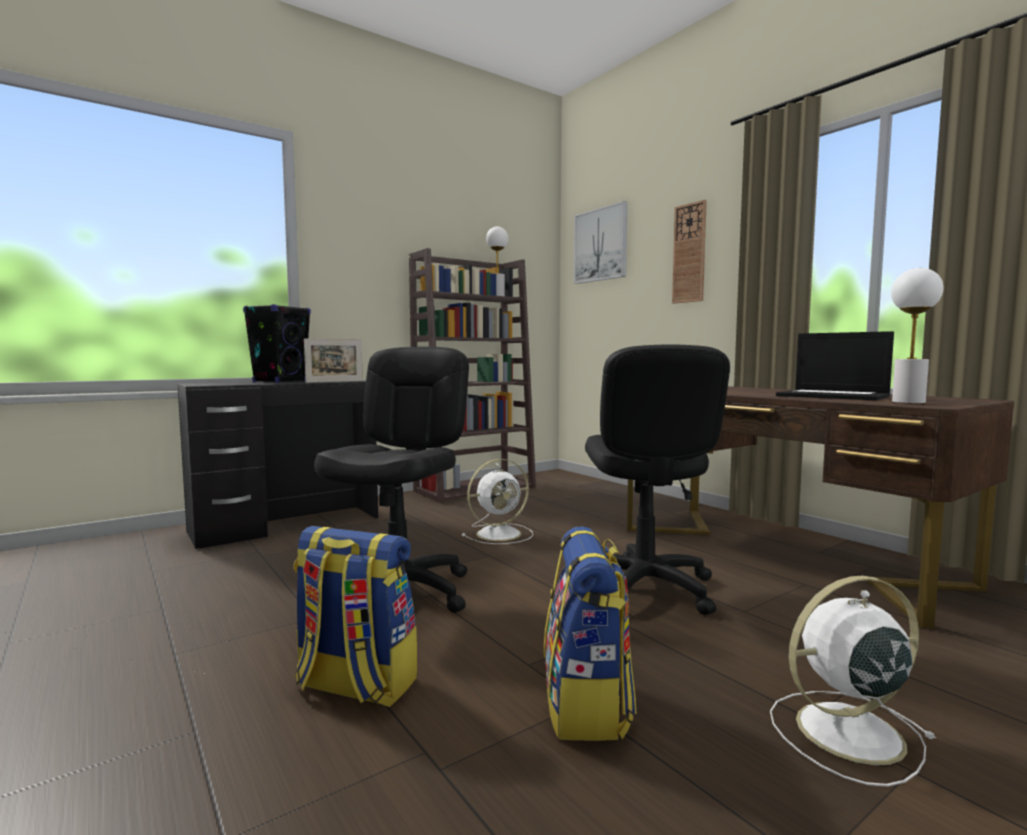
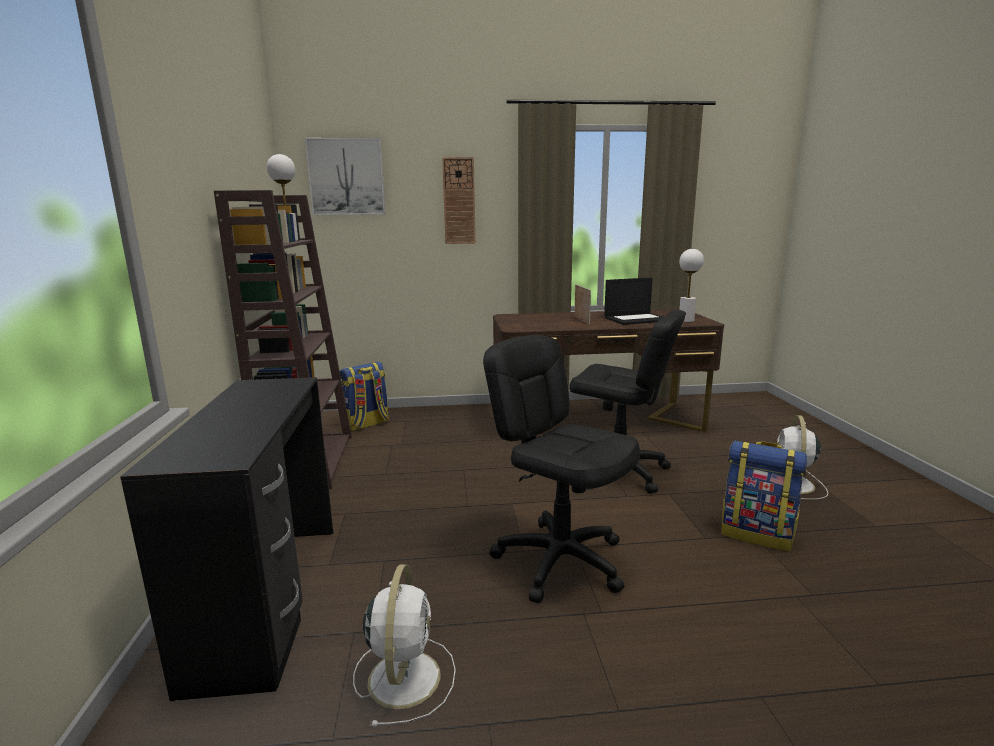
camera: 60 degrees left, 10 degrees up
black speaker [243,304,311,383] -> none
backpack [293,526,417,707] -> backpack moved to [340,362,389,431]
picture frame [304,338,363,383] -> picture frame moved to [574,284,591,325]
white fan [461,459,533,544] -> white fan moved to [353,564,456,727]

